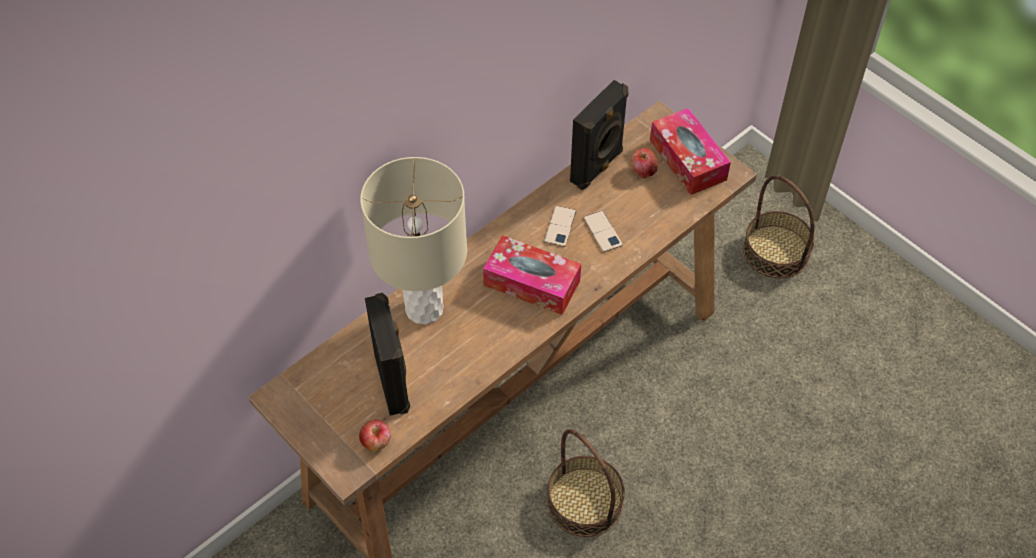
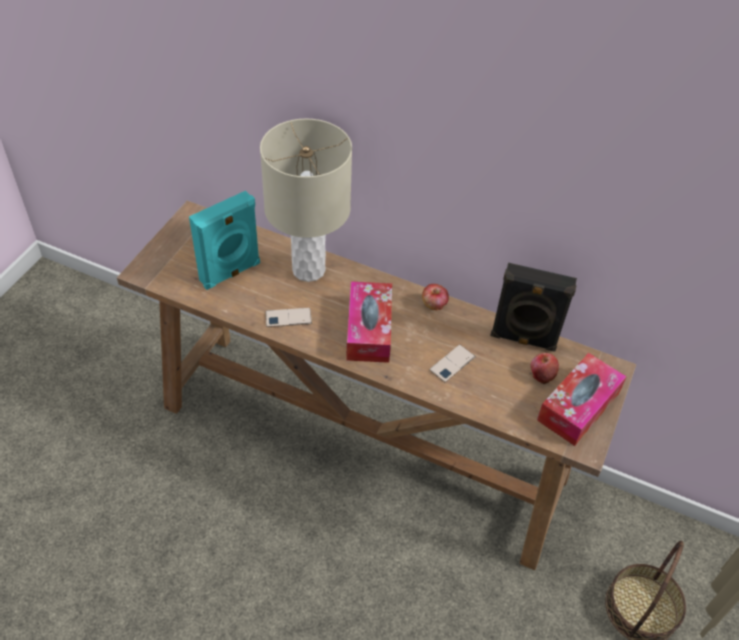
camera: 65 degrees right, 5 degrees down
apple [359,419,391,451] -> apple moved to [422,284,449,311]
black speaker [365,293,410,416] -> turquoise speaker [189,191,260,290]
phone [544,206,577,247] -> phone moved to [265,308,312,327]
basket [547,429,625,537] -> none

